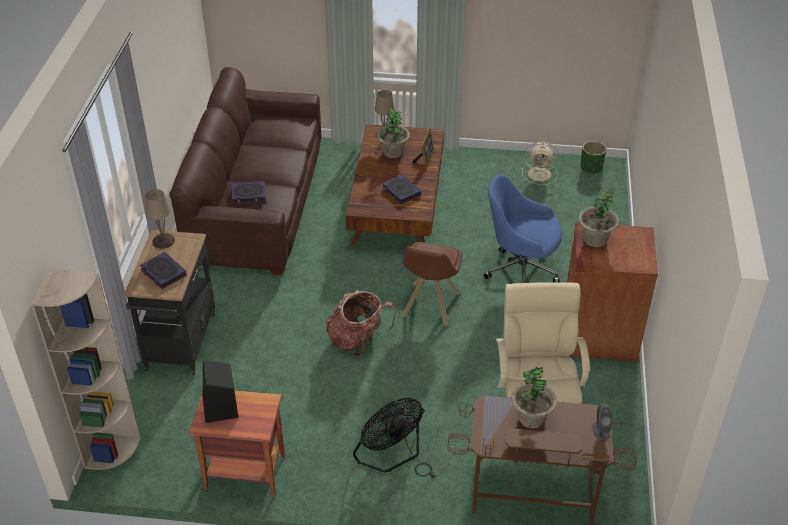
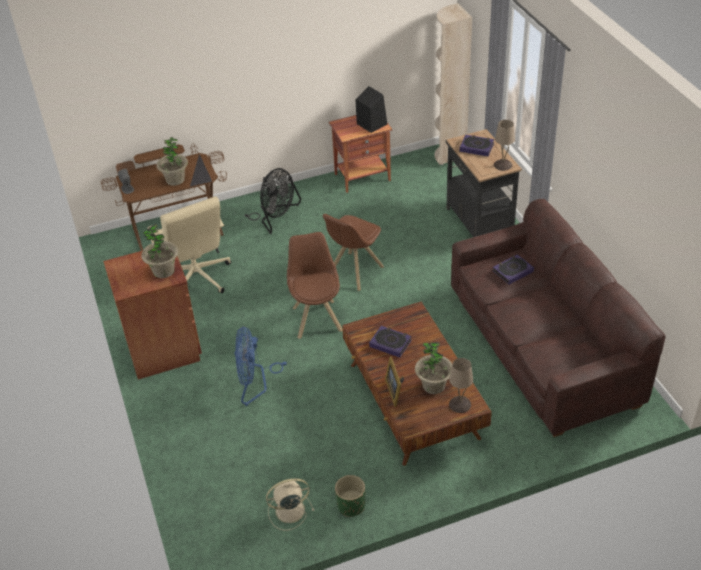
camera: 155 degrees right, 0 degrees up
backpack [326,290,397,357] -> brown chair [323,214,384,291]
blue office chair [484,175,562,283] -> blue fan [235,326,287,406]
green planter [581,141,606,174] -> green planter moved to [335,475,365,517]

